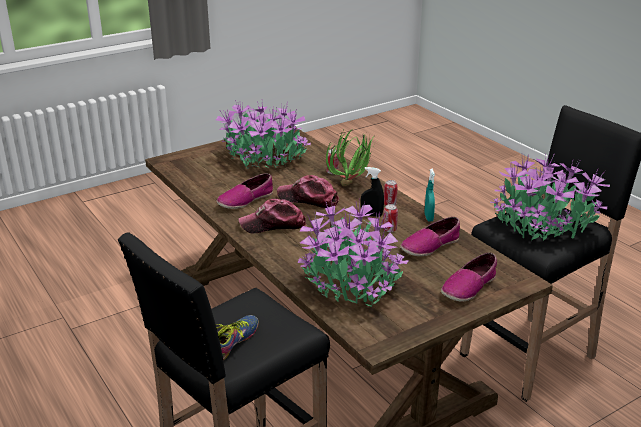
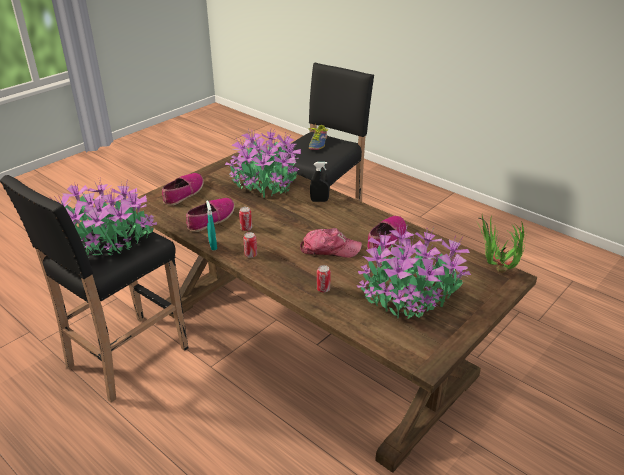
camera: 165 degrees right, 5 degrees up
cap [239,199,306,233] -> none
potted plant [326,128,376,186] -> potted plant moved to [477,216,527,273]
black spray bottle [361,167,384,217] -> black spray bottle moved to [310,162,330,202]

